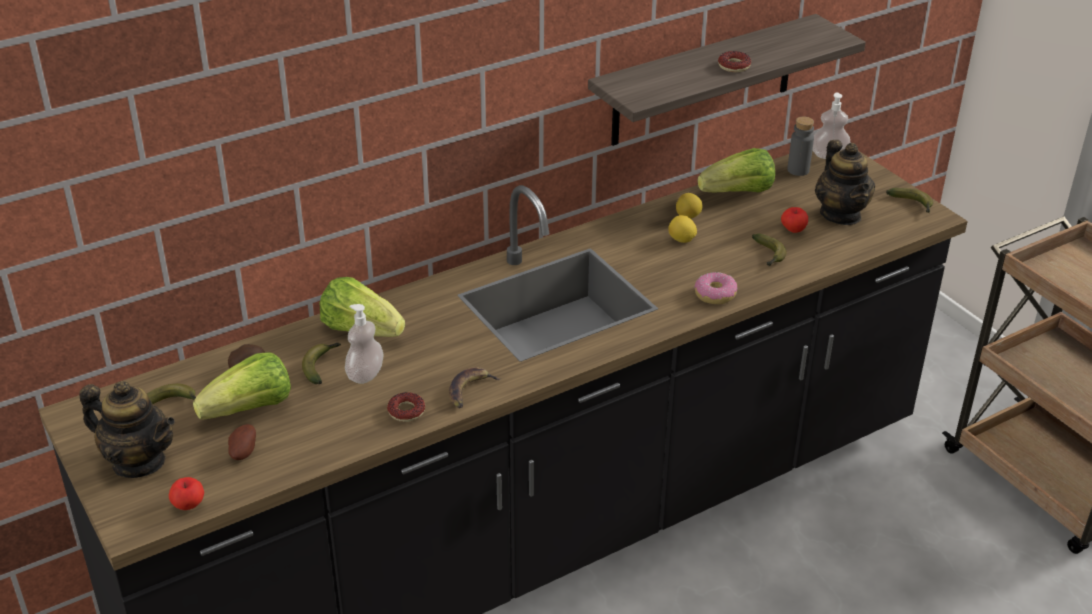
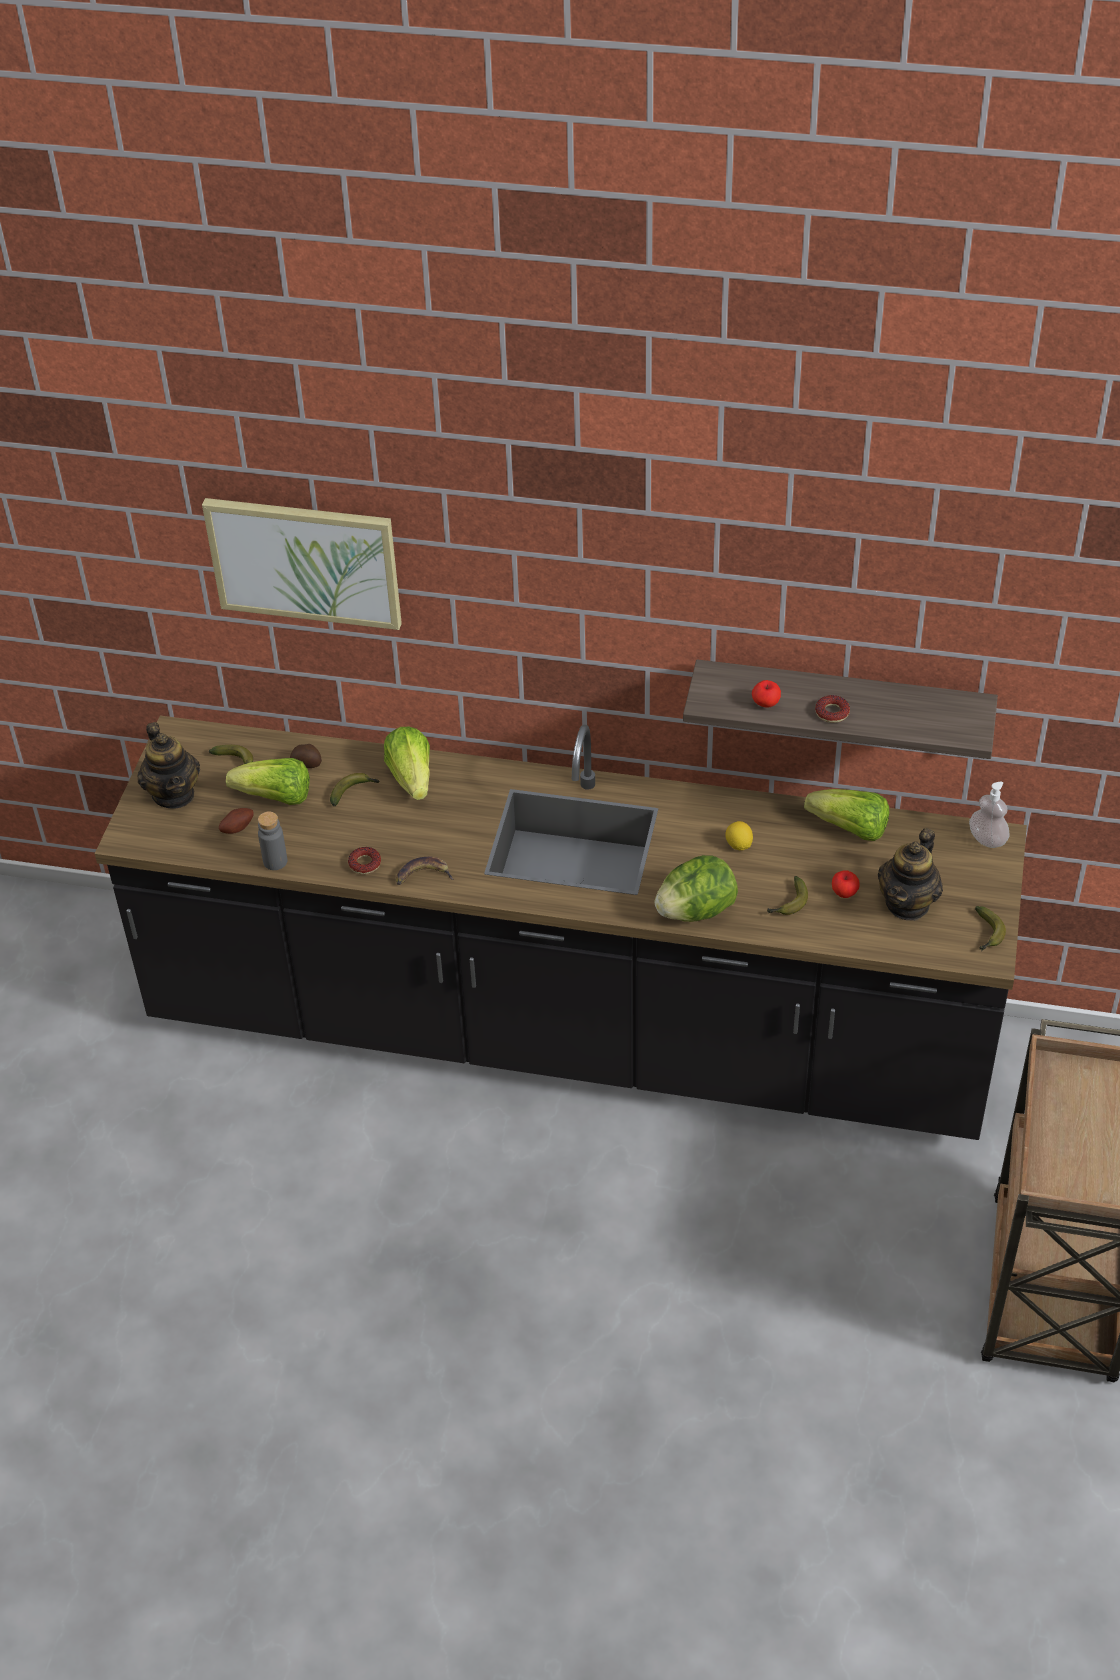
camera: 45 degrees right, 10 degrees up
apple [169,477,204,510] -> apple moved to [752,680,781,708]
soap dispenser [345,304,384,384] -> none
lemon [676,193,703,218] -> none
donut [694,272,737,304] -> lettuce [654,855,738,922]
grey bottle [788,116,814,176] -> grey bottle moved to [258,812,287,870]
none -> picture [202,498,402,630]

